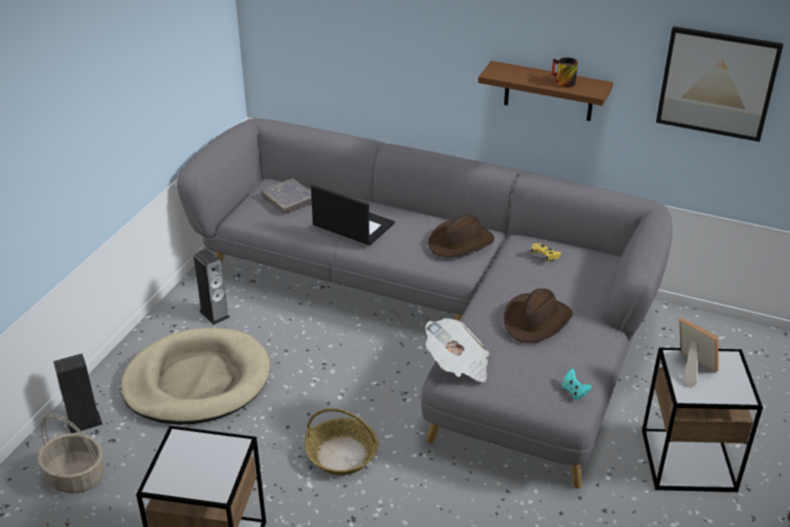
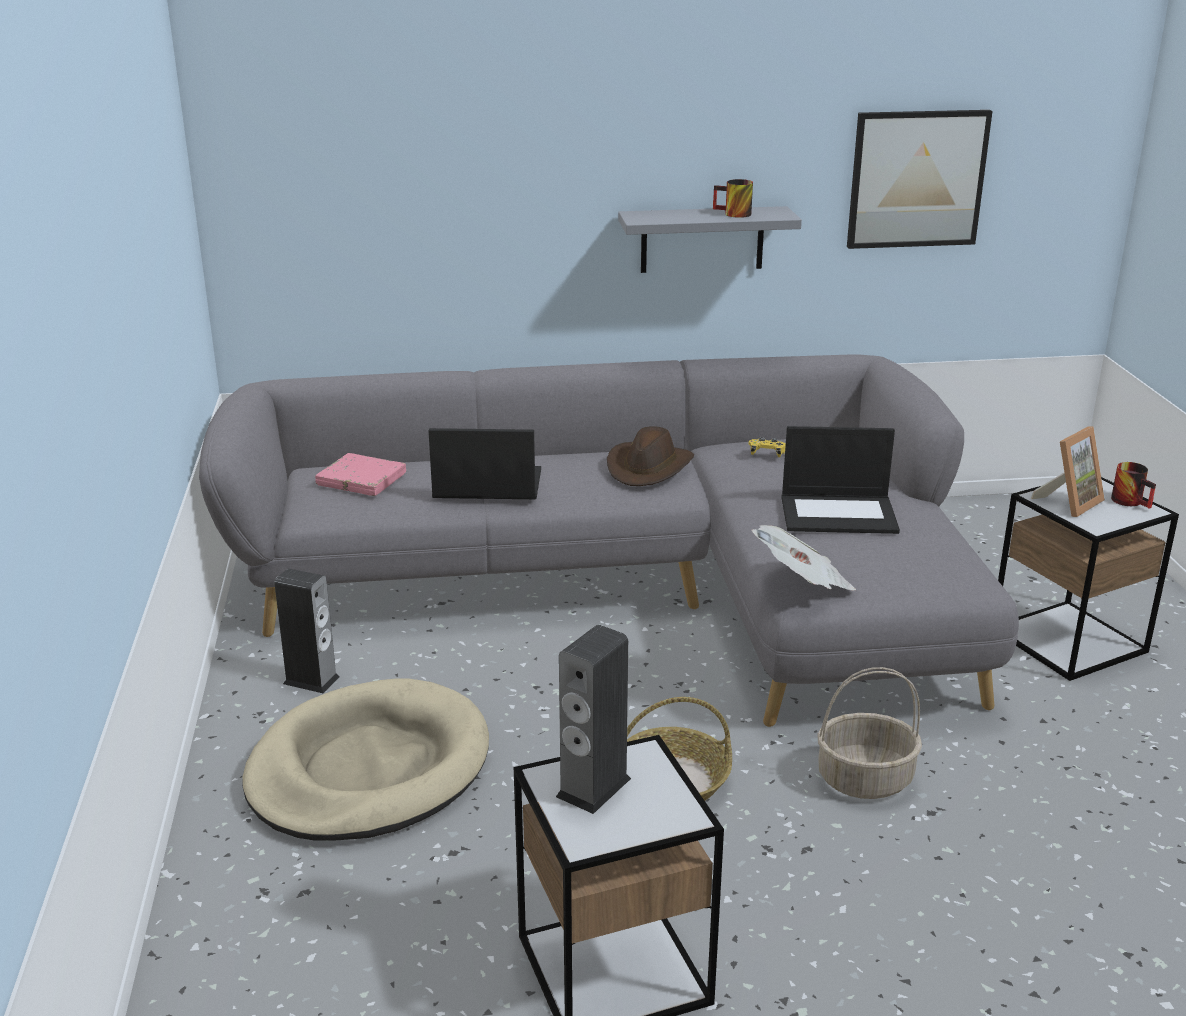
camera: 30 degrees left, 10 degrees down
basket [37,413,104,493] -> basket moved to [817,667,922,799]
speaker [53,353,103,433] -> speaker moved to [556,625,631,814]
grey book [261,178,312,214] -> pink book [315,453,406,496]
brown shelf [478,61,613,121] -> grey shelf [618,206,802,273]
brown hat [504,288,573,343] -> laptop [781,426,900,534]
turquoise game controller [562,369,592,400] -> none
picture frame [679,317,719,388] -> picture frame turned 120 degrees clockwise [1031,426,1105,517]
none -> mug [1111,462,1156,509]

